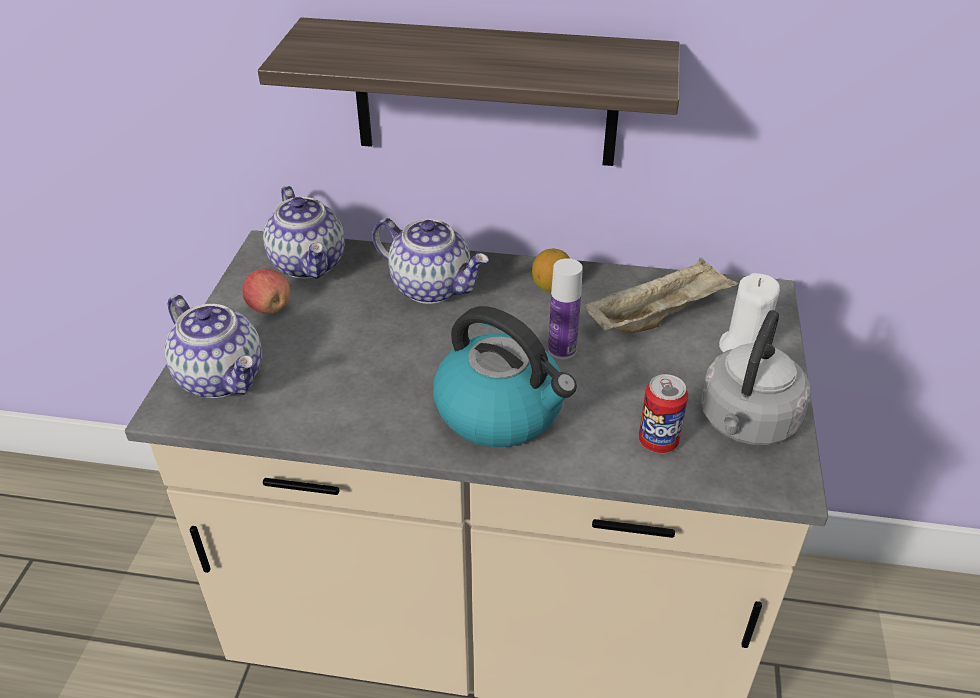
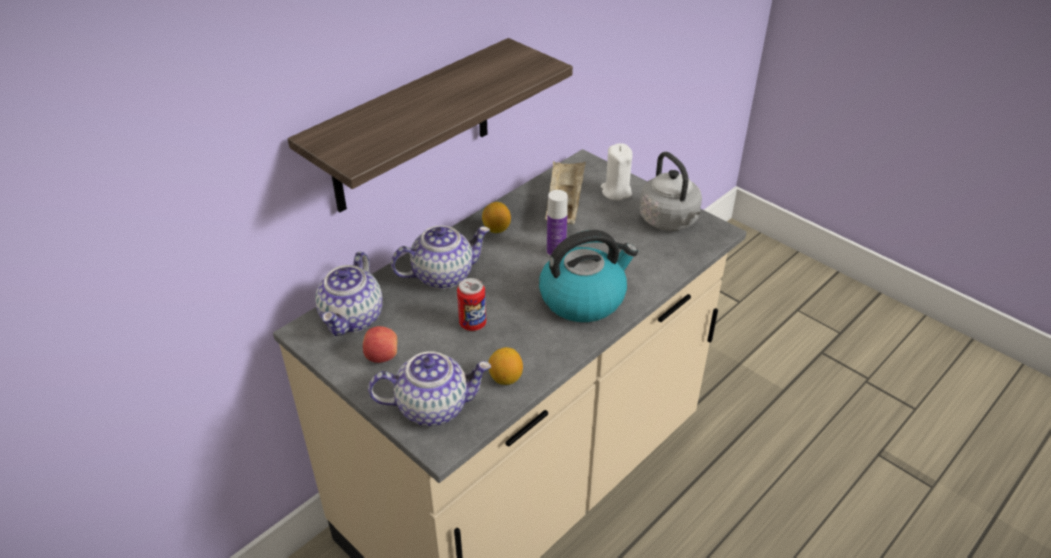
camera: 55 degrees left, 0 degrees up
teapot [263,186,345,279] -> teapot turned 90 degrees clockwise [315,252,383,336]
can [639,374,688,453] -> can moved to [457,278,486,331]
none -> lemon [488,347,523,385]

